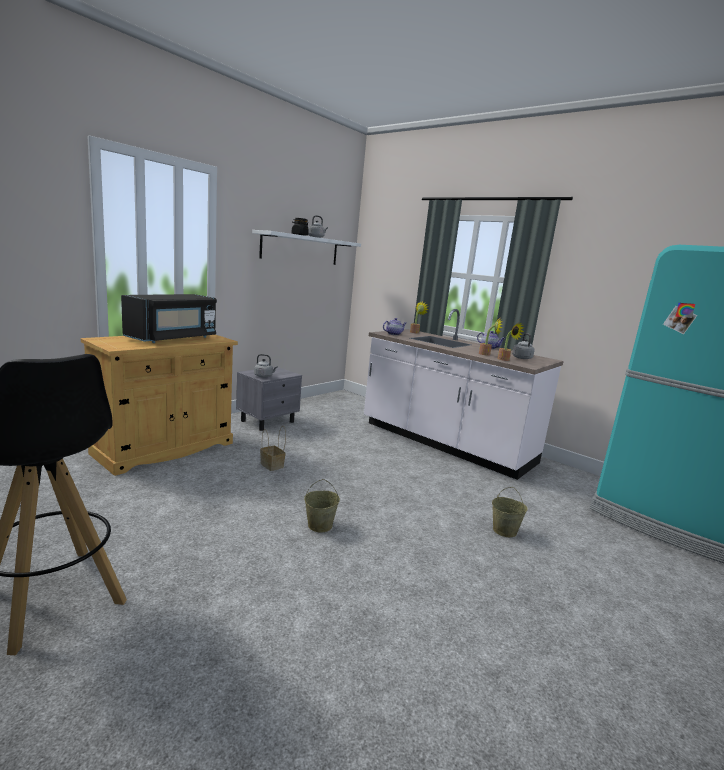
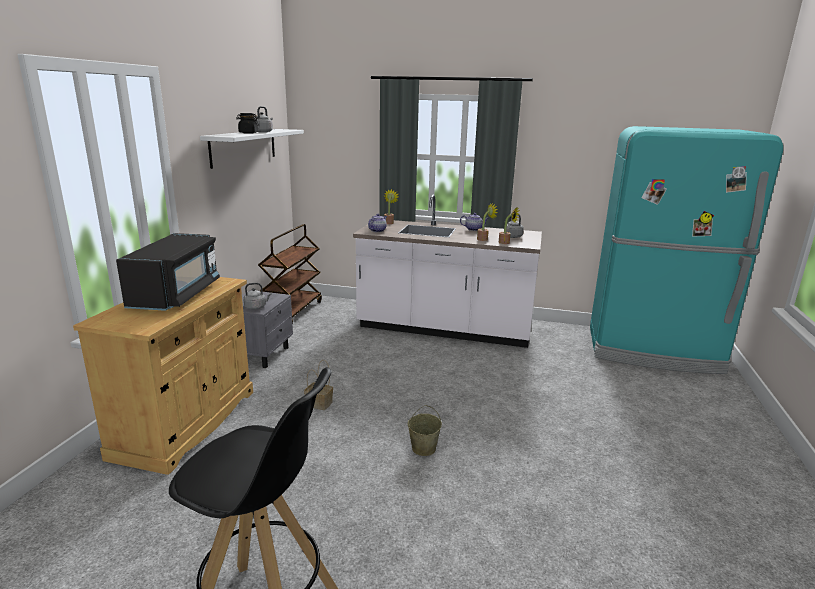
camera: 25 degrees left, 5 degrees up
beige bucket [492,487,527,537] -> none
none -> brown cart [258,224,322,324]

